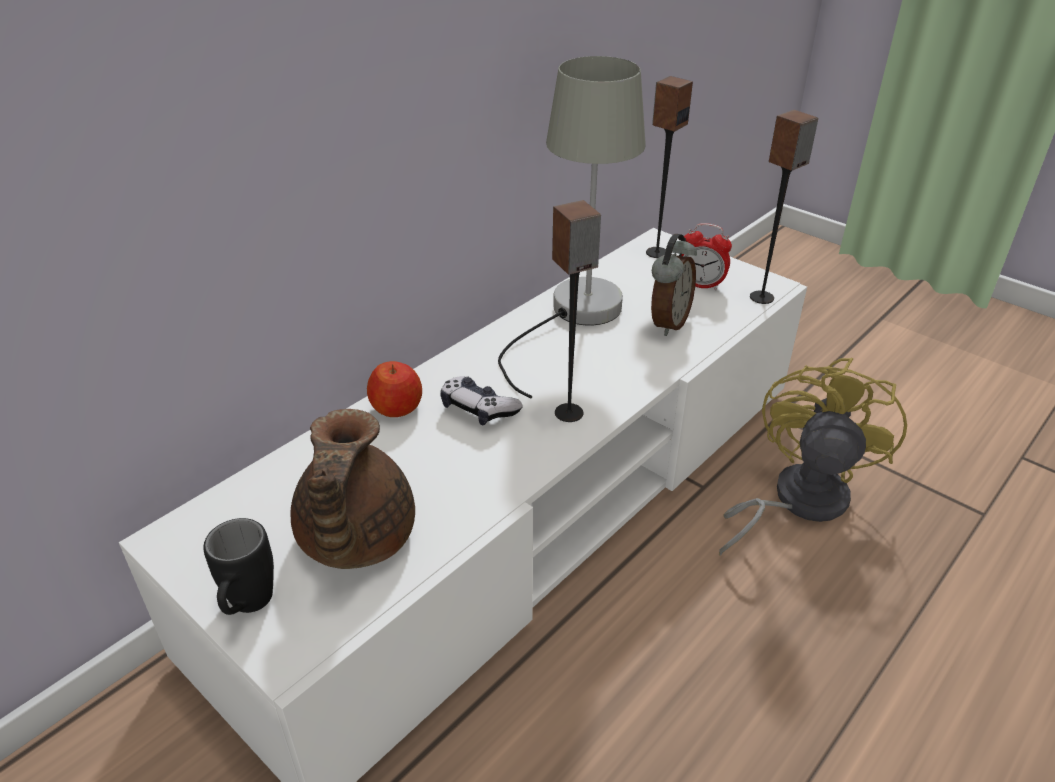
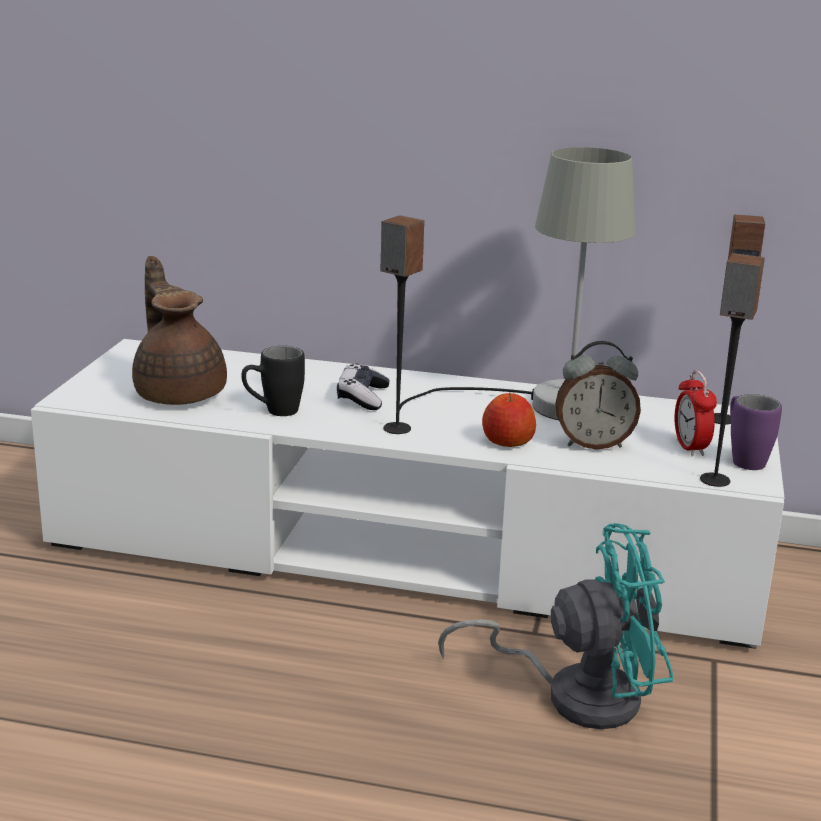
camera: 60 degrees right, 15 degrees down
black mug [203,518,274,615] -> black mug moved to [241,346,305,416]
brown teapot [290,409,415,569] -> brown teapot turned 90 degrees clockwise [132,256,227,405]
apple [367,361,422,417] -> apple moved to [482,392,536,447]
yellow fan [719,358,907,555] -> turquoise fan [438,523,673,729]
none -> purple mug [730,394,782,470]

